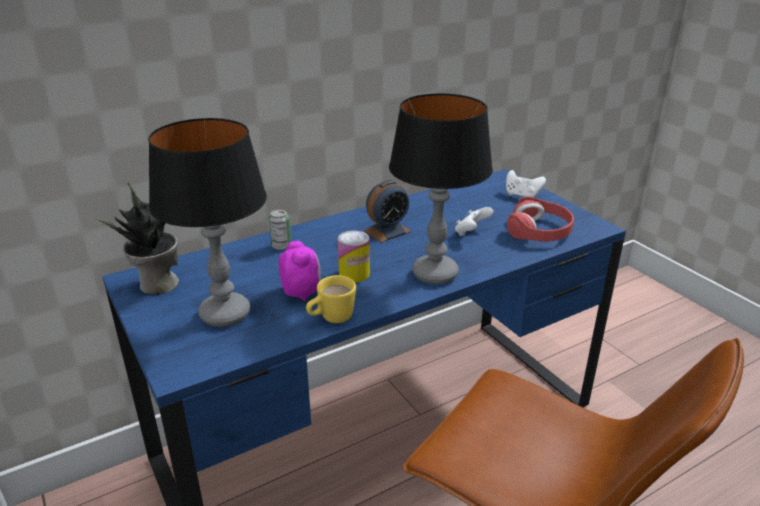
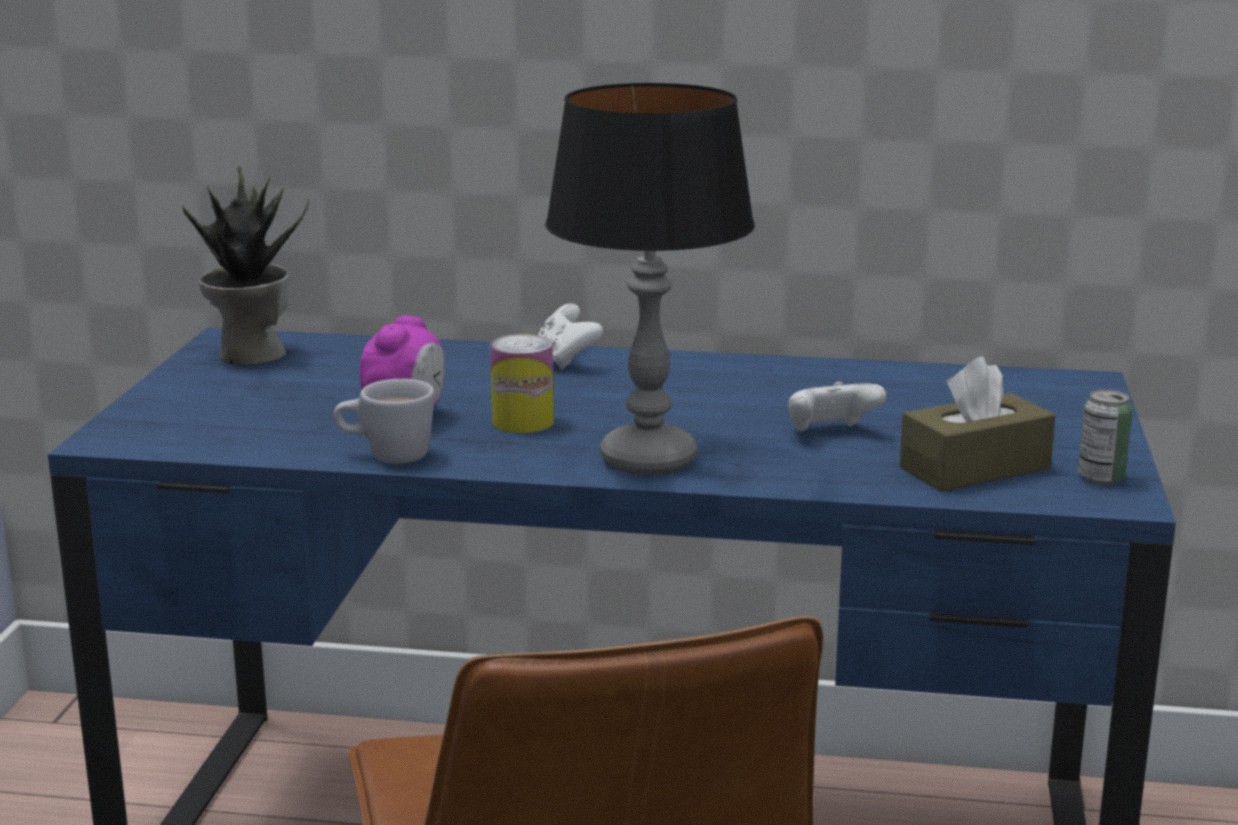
camera: 40 degrees right, 10 degrees down
table lamp [148,118,267,327] -> none
can [269,209,291,250] -> can moved to [1078,389,1133,485]
yellow mug [306,275,356,323] -> white mug [334,379,435,464]
alarm clock [363,180,412,243] -> none
white game controller [506,170,546,198] -> white game controller moved to [537,303,603,369]
red headphones [507,196,574,242] -> brown tissue box [900,357,1055,492]

